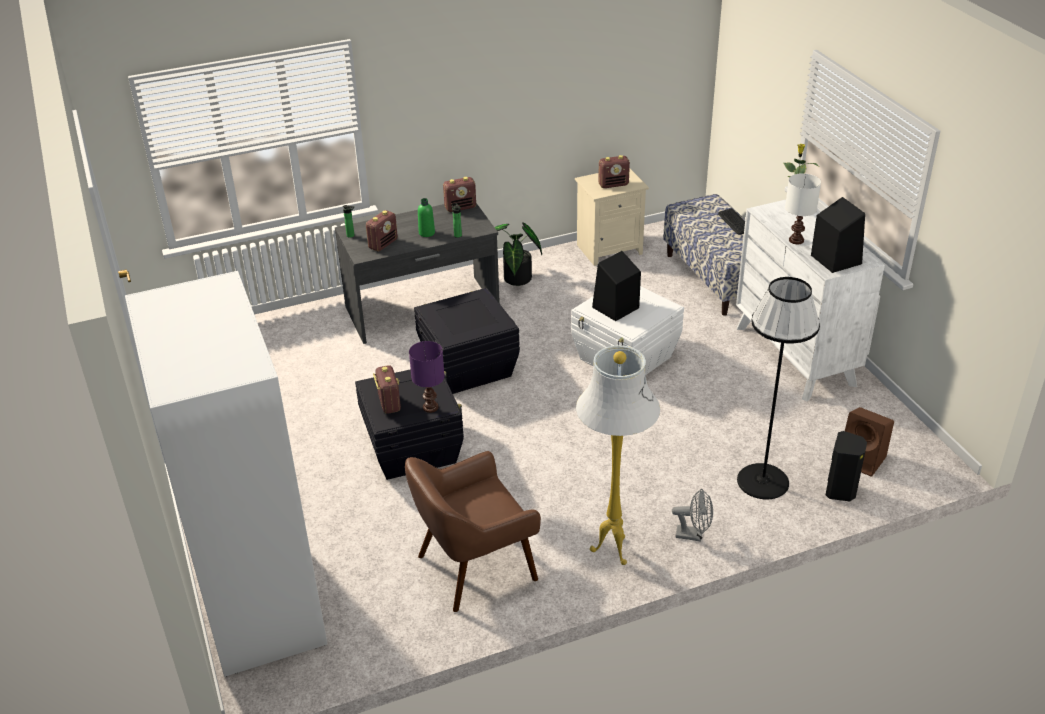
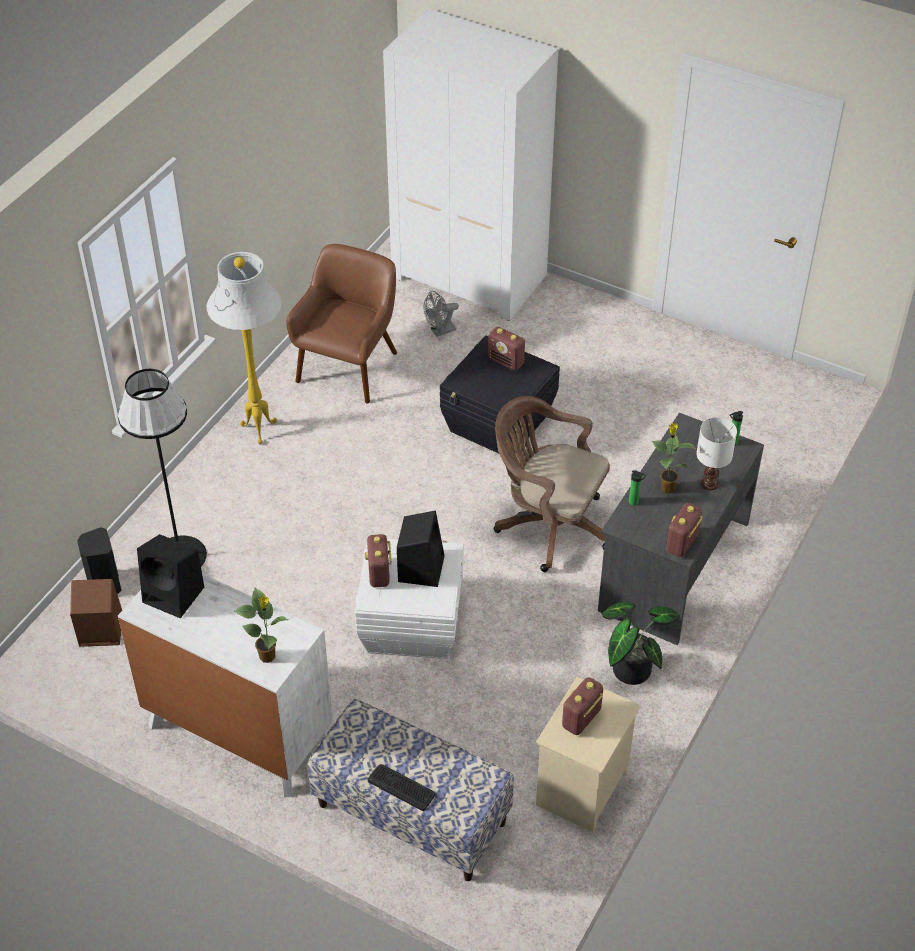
camera: 140 degrees right, 10 degrees up
radio [366,210,398,251] -> radio moved to [365,534,392,587]
purple table lamp [409,341,445,413] -> none
black storage box [414,288,520,394] -> brown office chair [494,396,610,572]
green bottle [418,198,435,237] -> potted plant [652,423,697,494]
grey fan [672,489,713,542] -> grey fan moved to [423,291,459,337]
white table lamp [785,173,821,244] -> white table lamp moved to [696,417,737,490]

